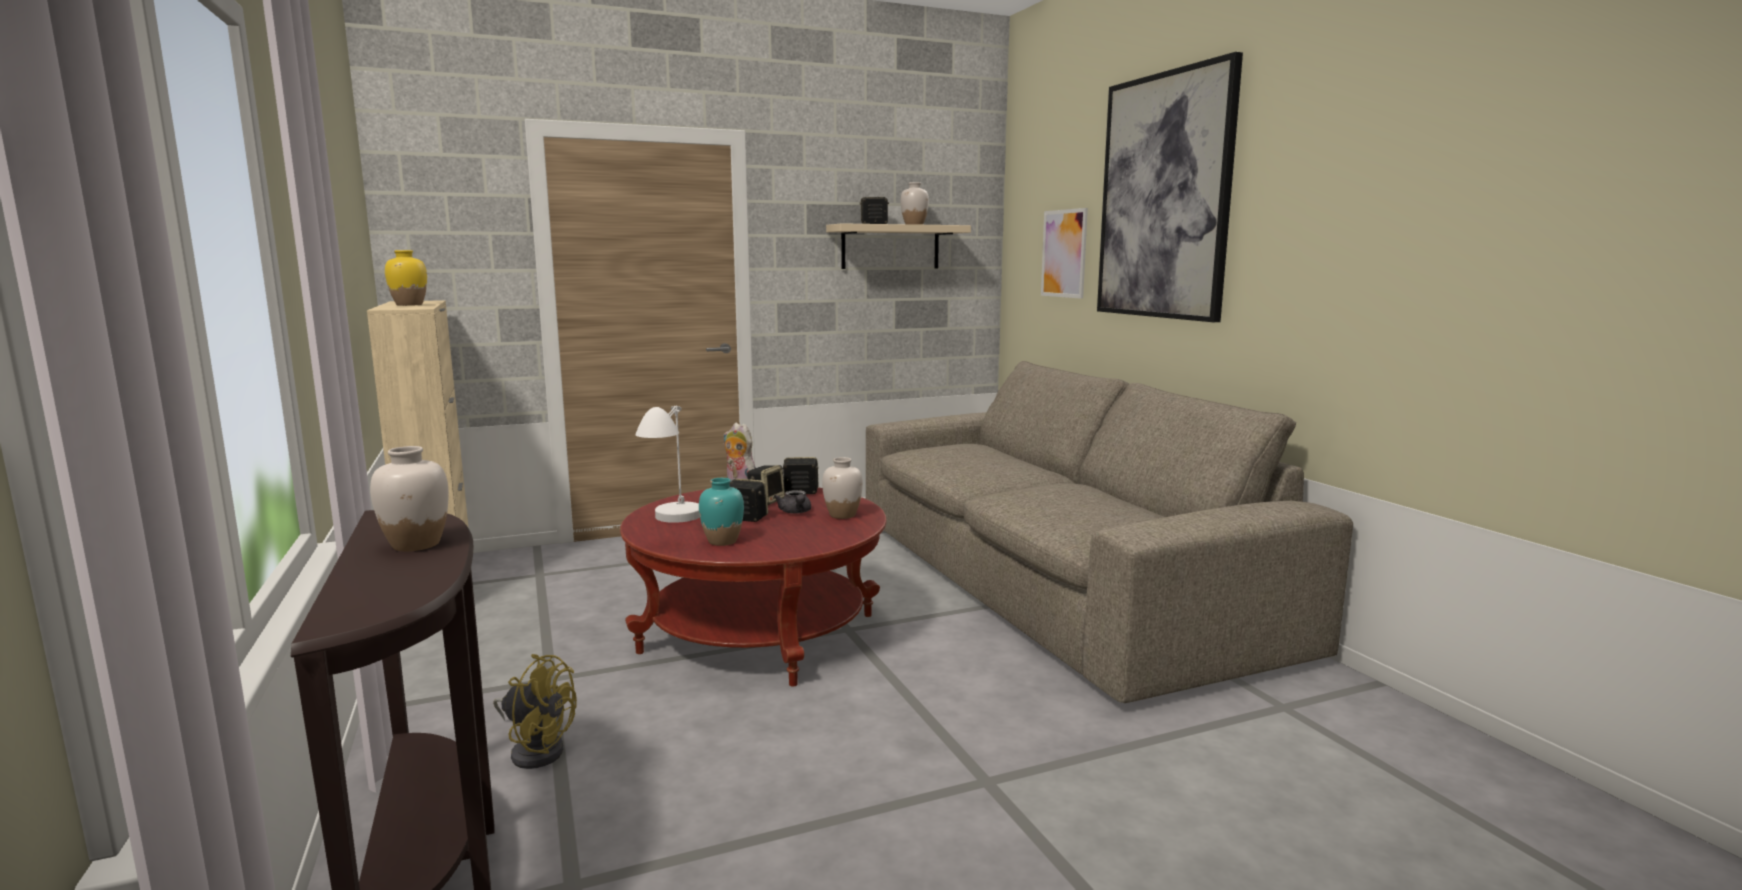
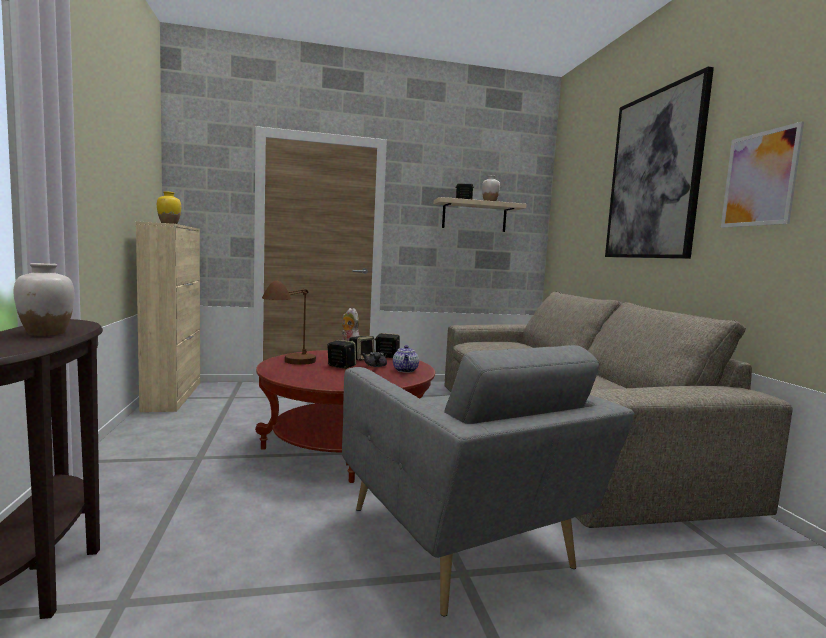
camera: 10 degrees right, 5 degrees down
yellow fan [493,654,577,769] -> none
white table lamp [635,405,700,523] -> brown table lamp [262,281,316,365]
turquoise vase [699,478,744,546] -> none
white vase [822,457,863,519] -> teapot [393,345,419,373]
picture [1041,208,1088,299] -> picture moved to [721,121,804,228]
none -> grey armchair [342,345,634,617]

